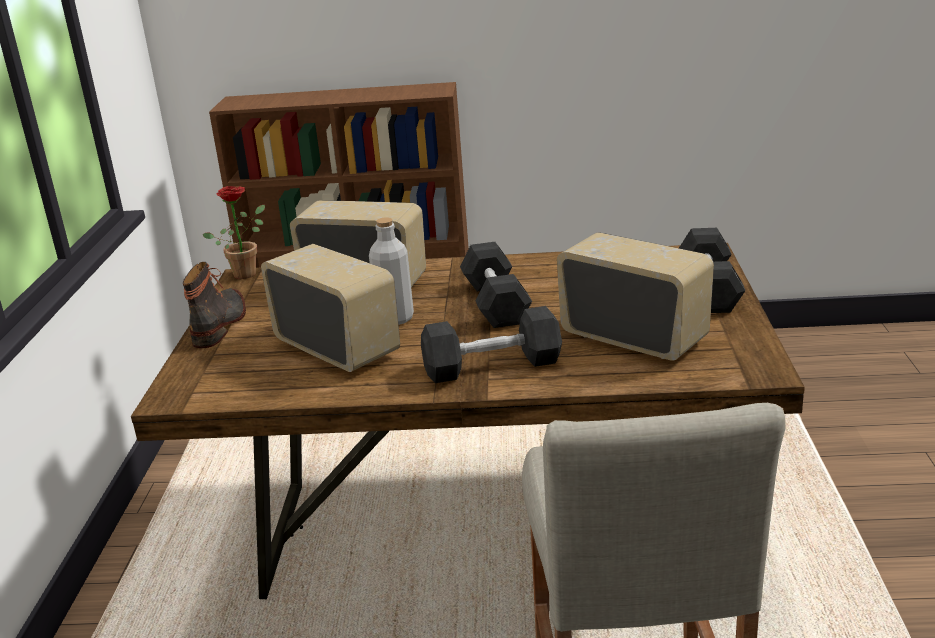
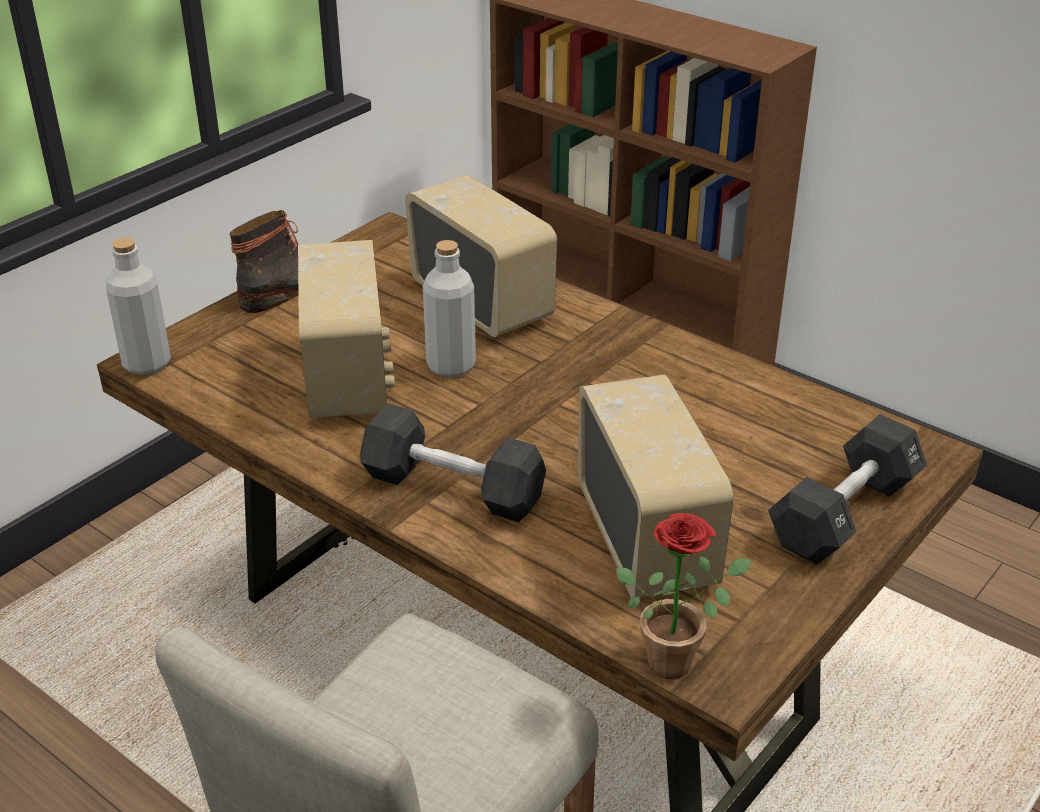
camera: 35 degrees right, 10 degrees up
potted plant [202,186,265,279] -> potted plant moved to [616,513,752,679]
black dumbbell [460,242,532,328] -> none
none -> grey bottle [105,238,171,375]

